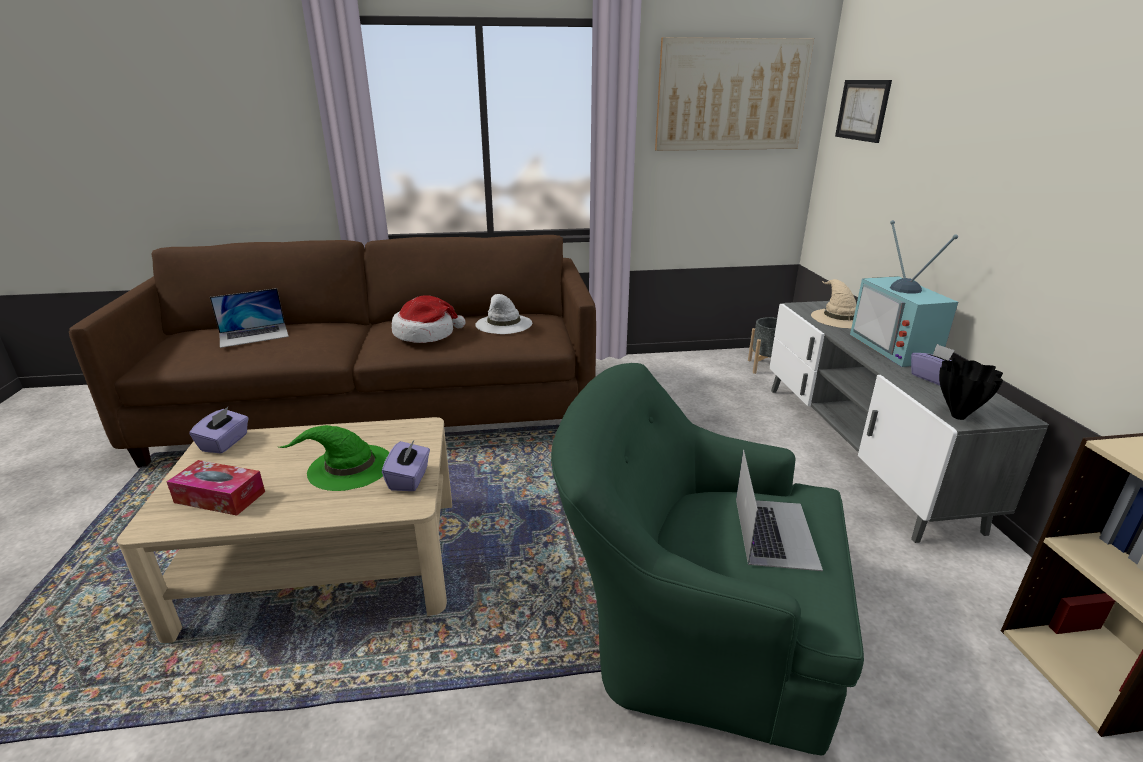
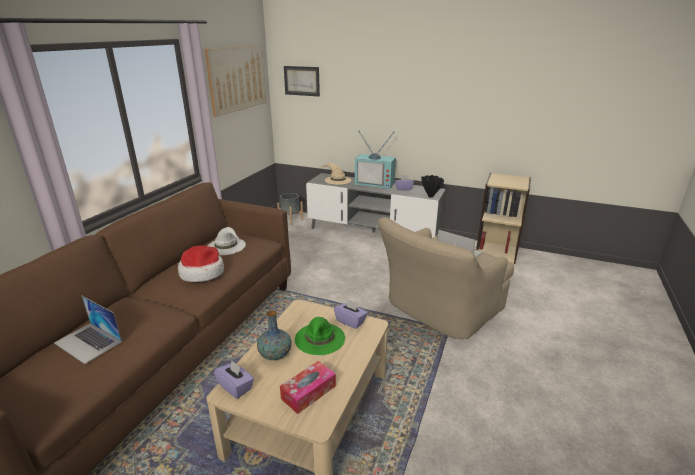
camera: 60 degrees left, 0 degrees up
laptop [210,288,289,348] -> laptop turned 120 degrees clockwise [54,296,122,364]
green armchair [551,363,864,756] -> beige armchair [378,217,514,339]
none -> vase [257,310,292,360]

